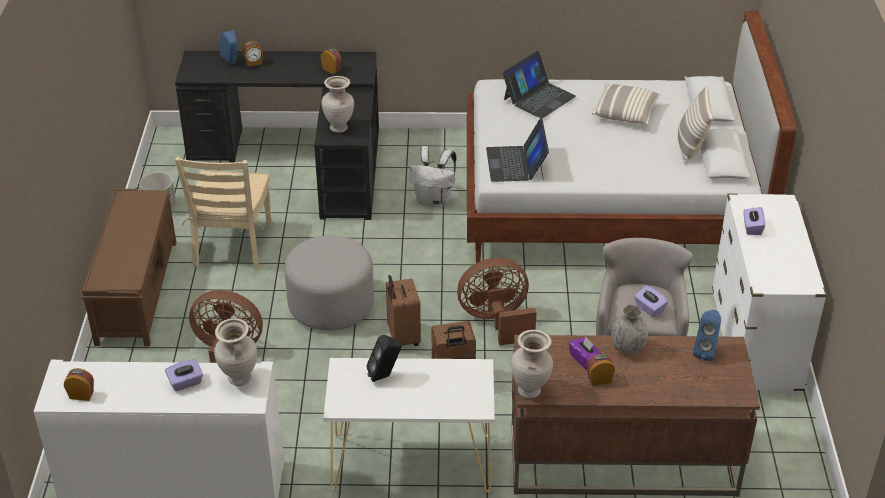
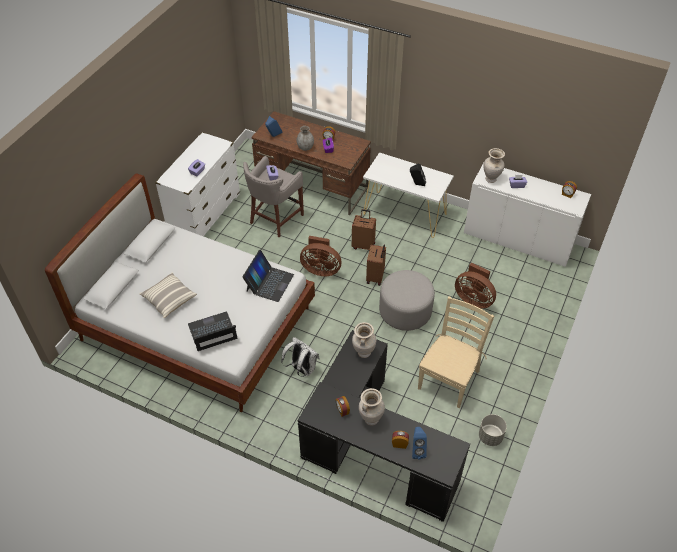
camera: 155 degrees left, 10 degrees up
brown bench [82,189,176,346] -> none
beige vase [511,330,553,399] -> beige vase moved to [359,388,385,426]
pillow [678,85,713,164] -> none

